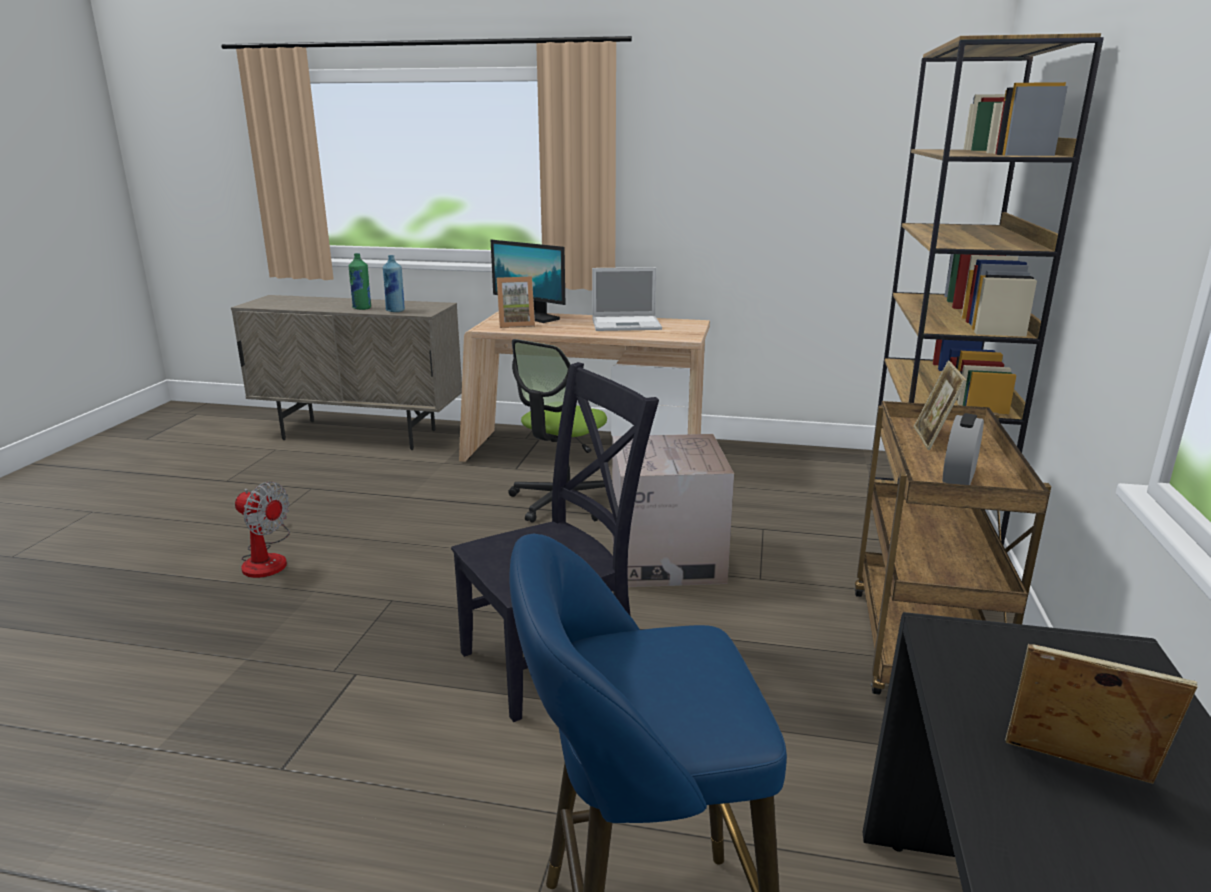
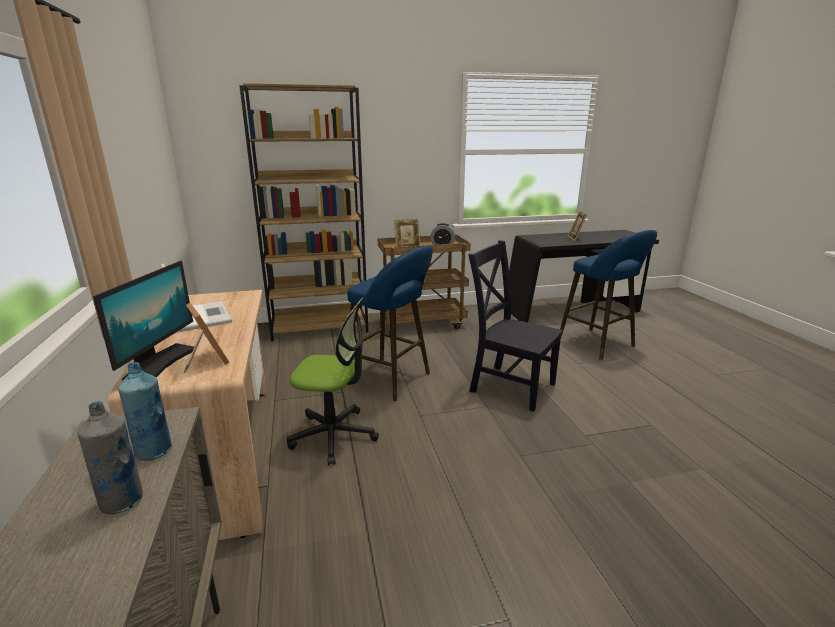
camera: 115 degrees left, 0 degrees up
fan [235,482,290,578] -> none
green bottle [349,253,371,310] -> grey bottle [77,401,143,514]
cardboard box [612,434,734,587] -> blue stool [347,245,433,401]

